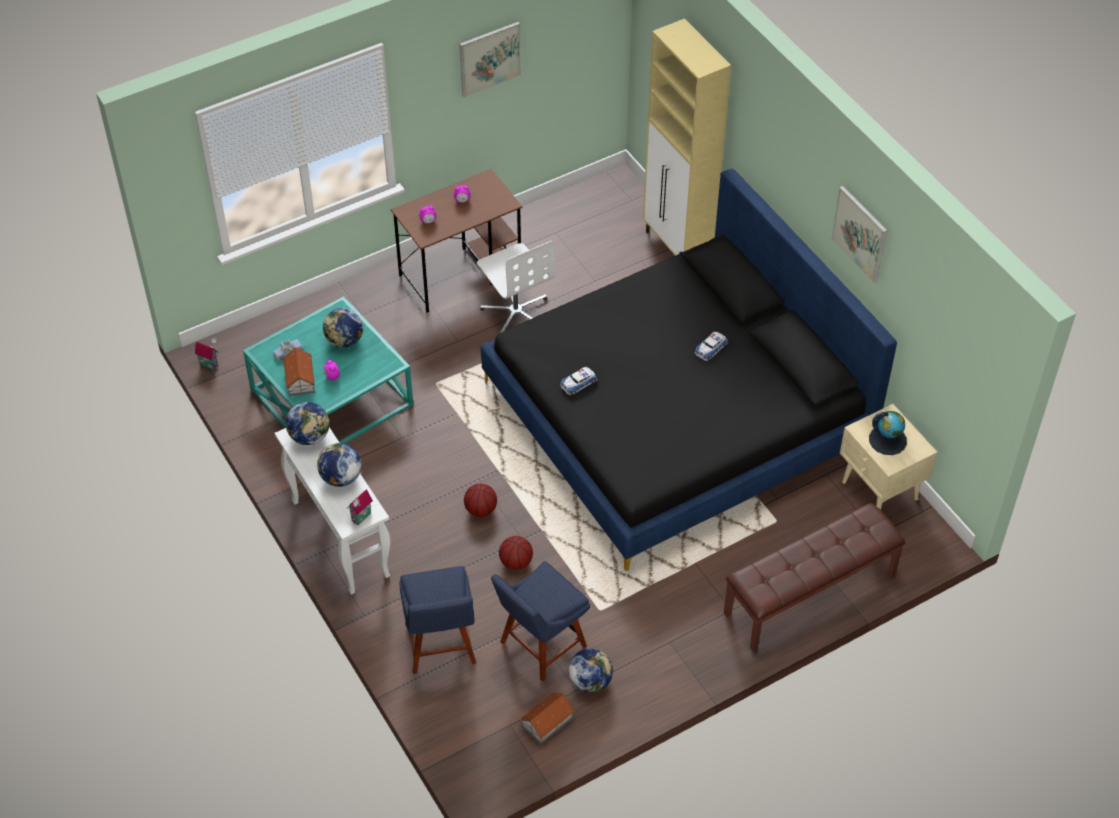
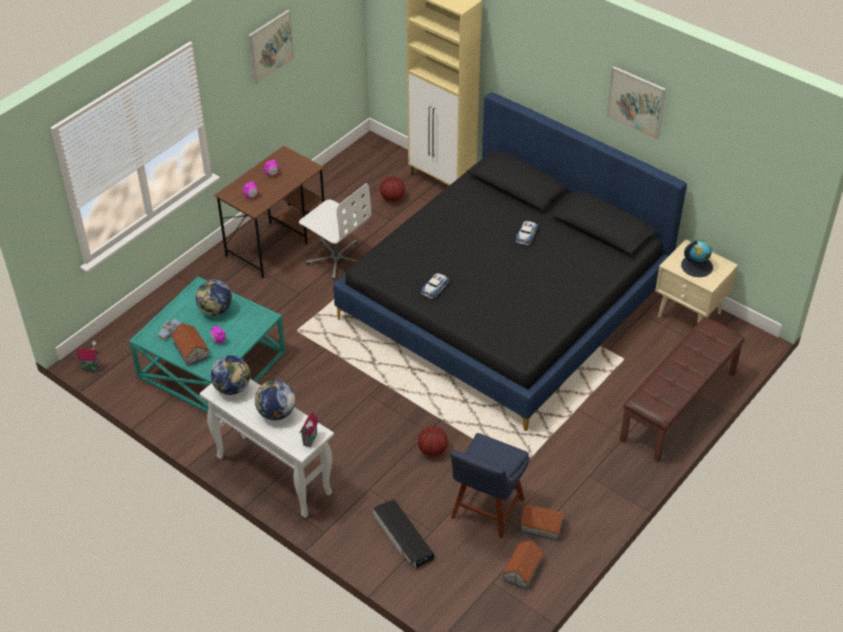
camera: 20 degrees left, 5 degrees down
blue chair [399,566,476,674] -> black storage box [373,500,434,568]
basketball [464,484,497,517] -> basketball moved to [380,177,405,202]
globe [568,648,613,693] -> toy house [520,504,565,541]

